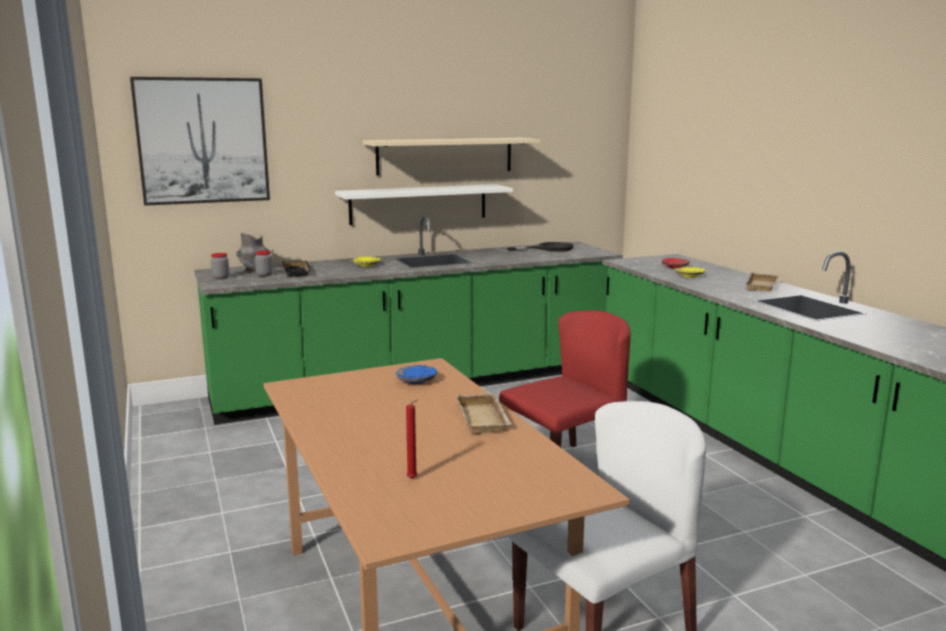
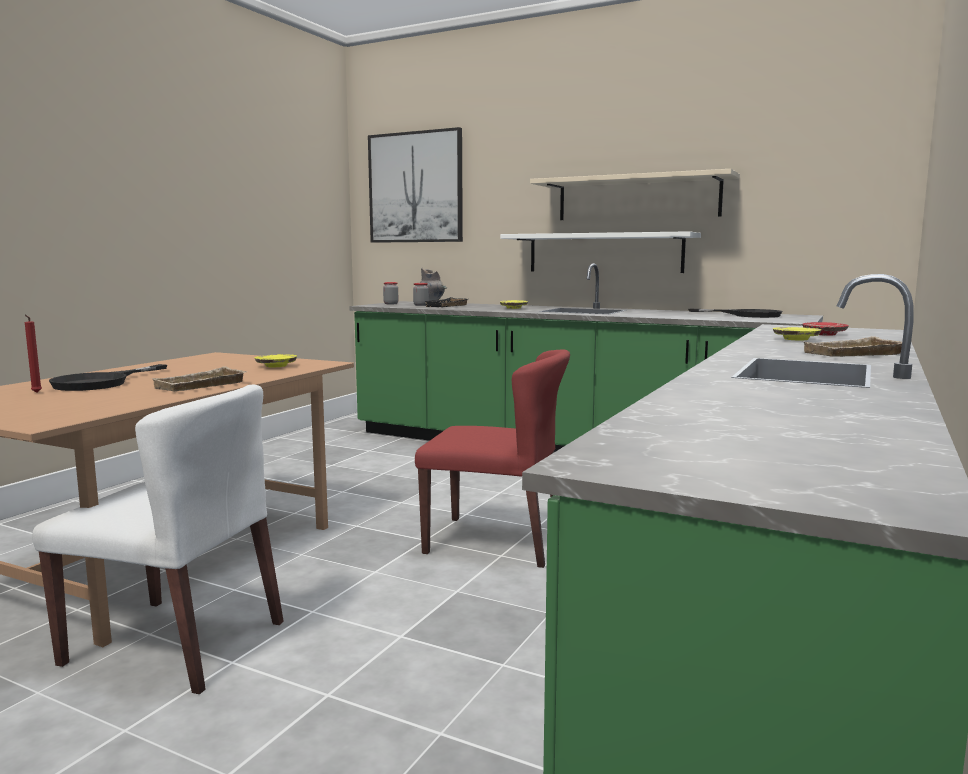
camera: 50 degrees right, 5 degrees down
blue plate [396,365,437,384] -> yellow plate [254,354,297,367]
none -> black frying pan [49,364,167,391]

